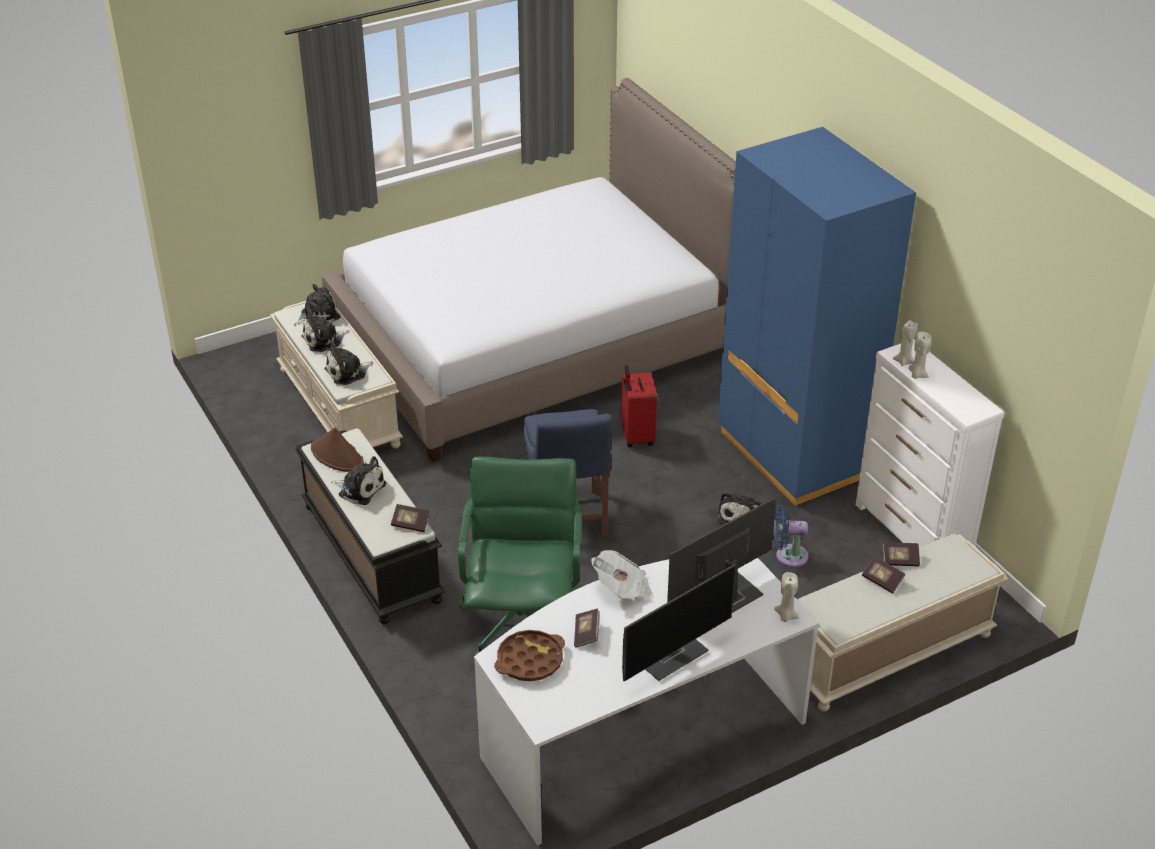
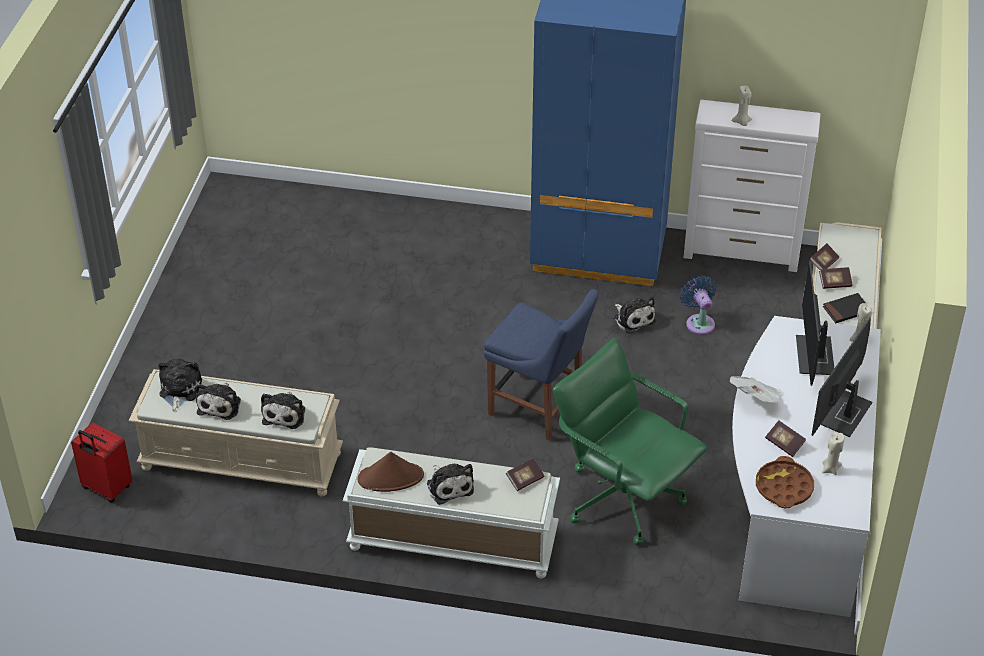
camera: 50 degrees left, 5 degrees up
black bench [295,428,445,624] -> white bench [343,447,560,579]
bed [322,78,736,462] -> none
plush toy [331,456,386,505] -> plush toy turned 90 degrees clockwise [427,464,474,505]
red suitcase [621,365,657,447] -> red suitcase moved to [71,423,133,502]
monitor [622,564,736,682] -> monitor turned 150 degrees counterclockwise [812,318,873,437]
blue fan [773,506,809,567] -> blue fan turned 120 degrees clockwise [680,276,717,335]
beige candle [893,320,917,366] -> beige candle moved to [822,433,844,475]
none -> black book [823,293,866,323]

